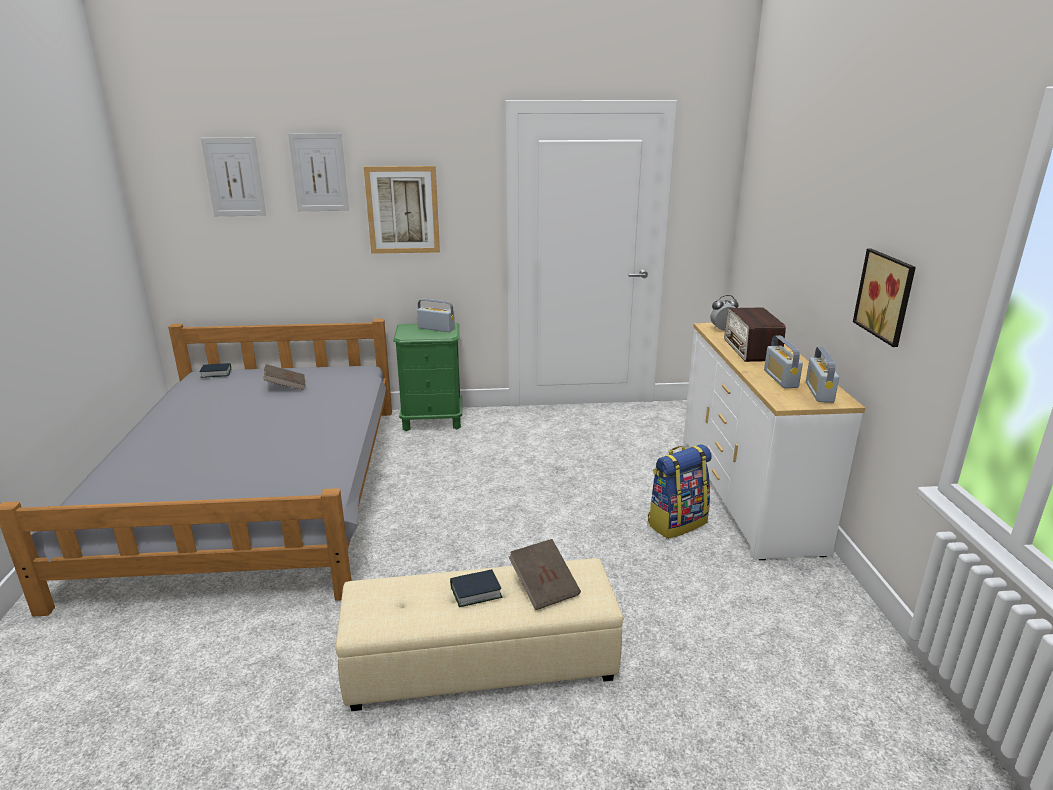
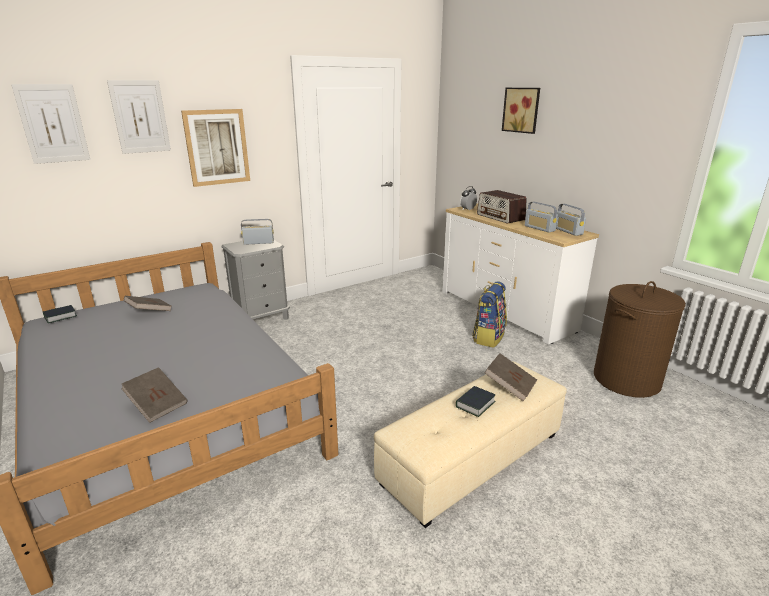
camera: 30 degrees left, 0 degrees up
green nightstand [393,323,462,431] -> grey nightstand [221,240,290,320]
picture [853,249,916,347] -> picture moved to [502,88,540,134]
none -> brown book [121,367,188,423]
none -> brown laundry basket [594,281,686,398]

